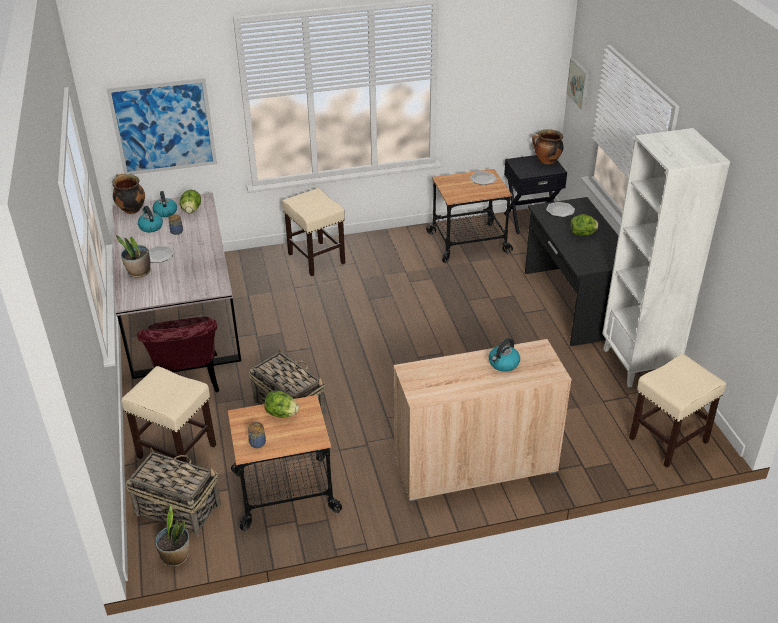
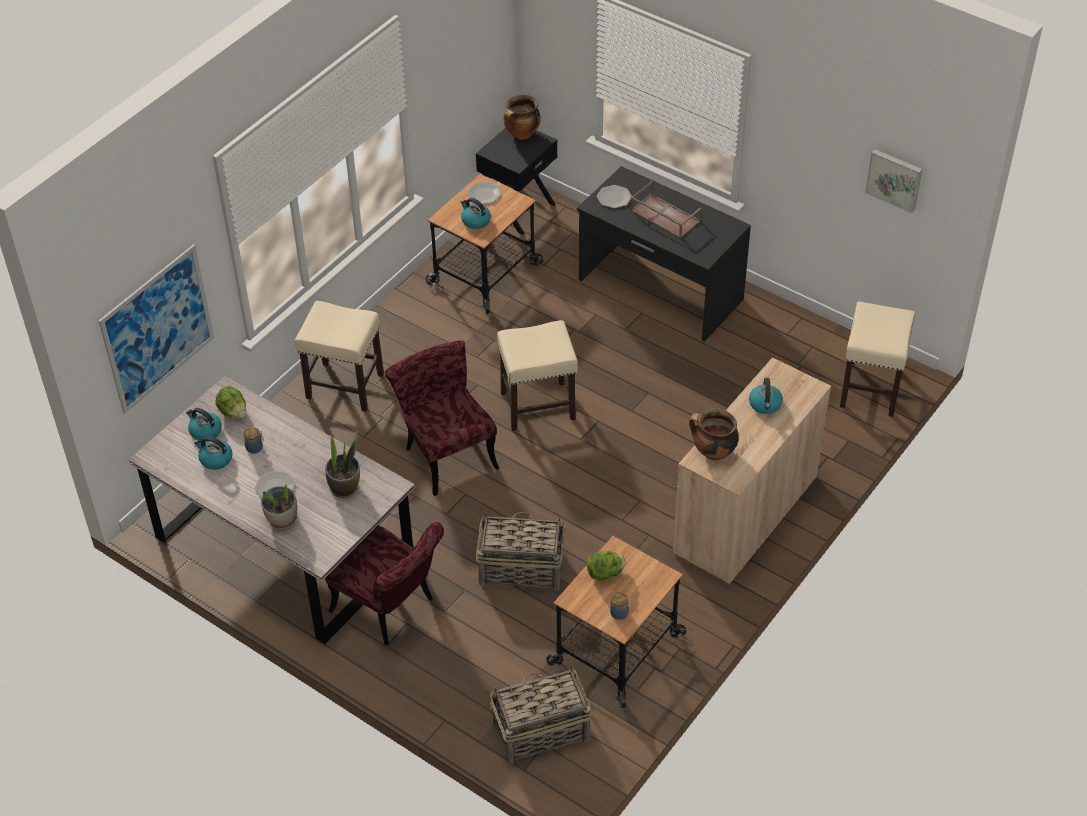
camera: 40 degrees left, 10 degrees up
cooking pot [112,174,145,214] -> cooking pot moved to [689,408,739,461]
beige stool [121,366,216,463] -> beige stool moved to [497,320,578,431]
potted plant [155,506,190,567] -> potted plant moved to [325,435,360,498]
picture [566,58,590,110] -> picture moved to [865,149,923,213]
lettuce [570,214,599,236] -> brown tray [630,181,701,239]
white bookcase [602,128,730,387] -> none
none -> red chair [385,340,499,496]
none -> kettle [461,198,491,229]

